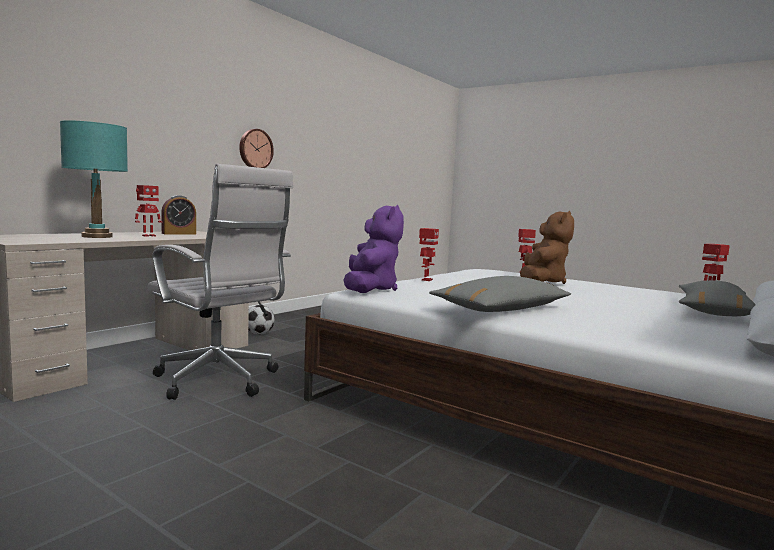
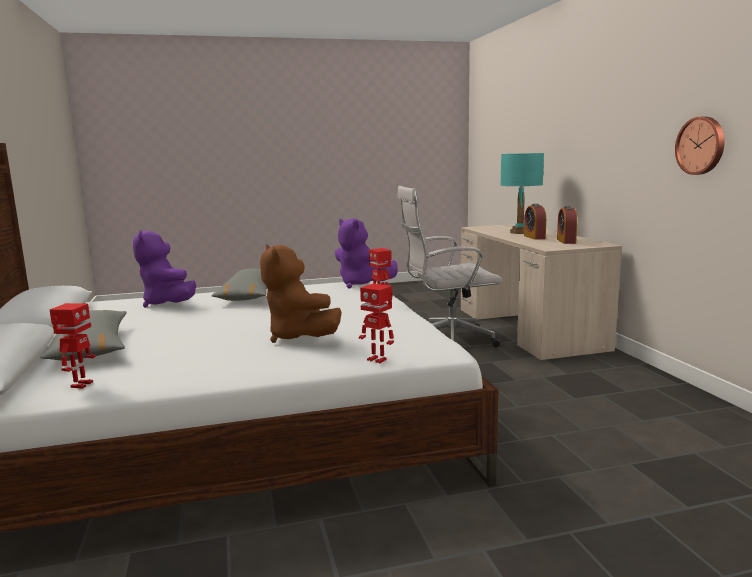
camera: 130 degrees right, 5 degrees up
toy robot [135,185,163,237] -> alarm clock [524,204,546,240]
football [248,305,275,335] -> none
none -> purple plush toy [133,230,196,308]

